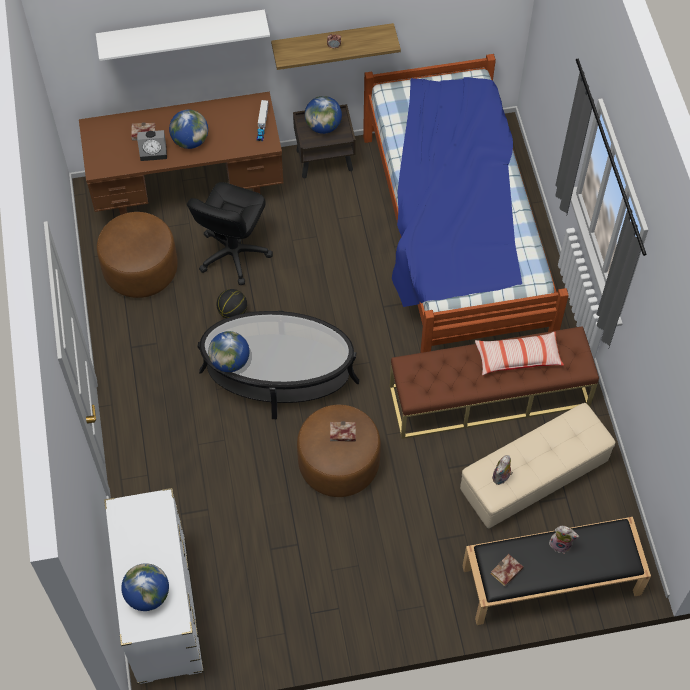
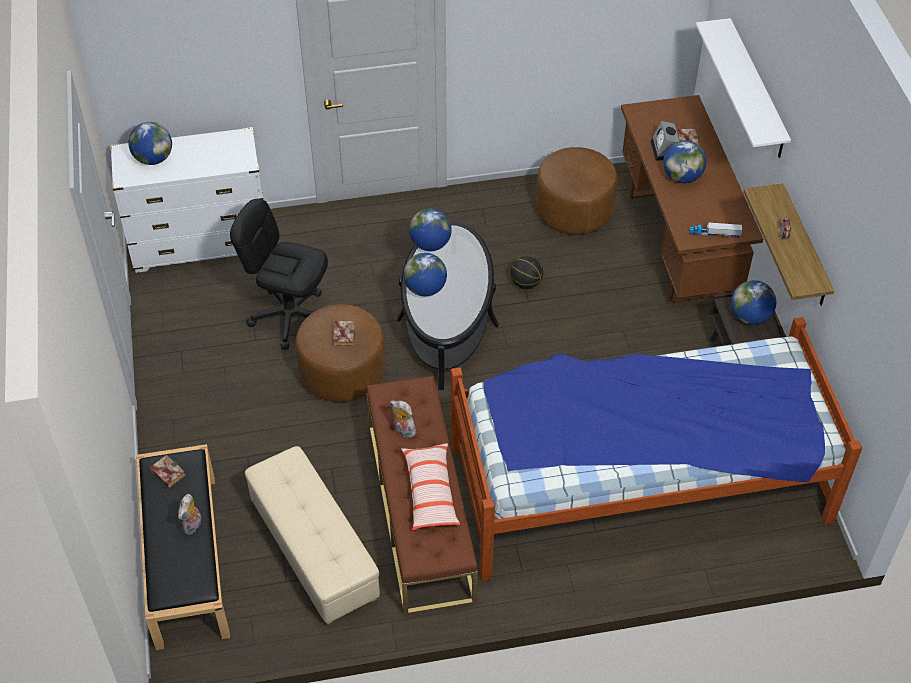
camera: 90 degrees right, 10 degrees down
black office chair [187,182,273,285] -> black office chair moved to [230,199,328,349]
plush toy [492,455,513,485] -> plush toy moved to [390,401,416,438]
none -> globe [403,253,447,296]

